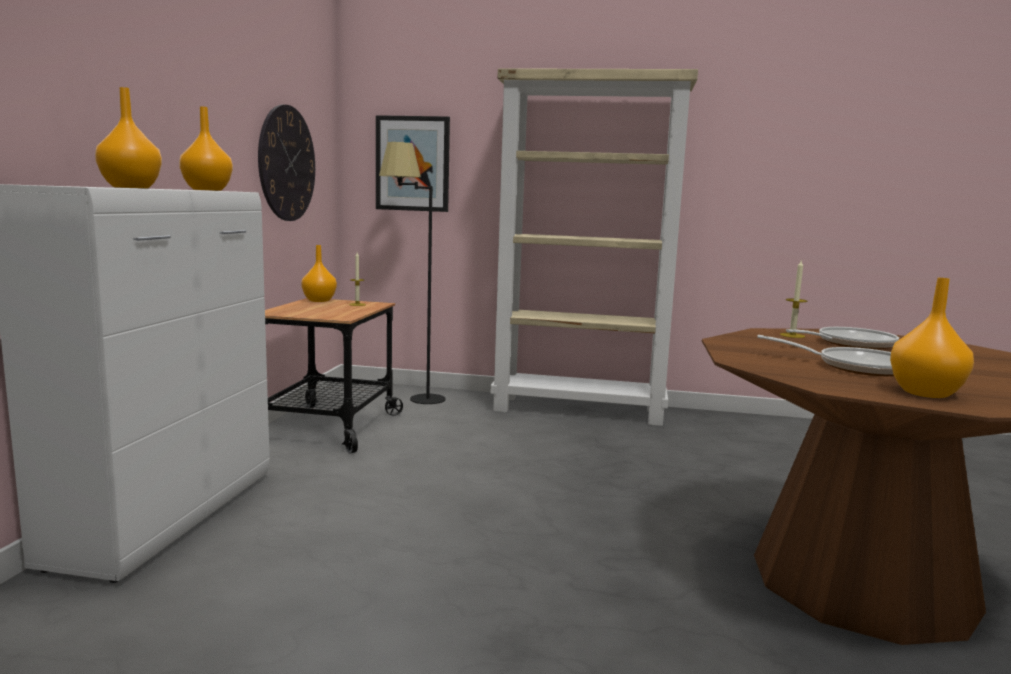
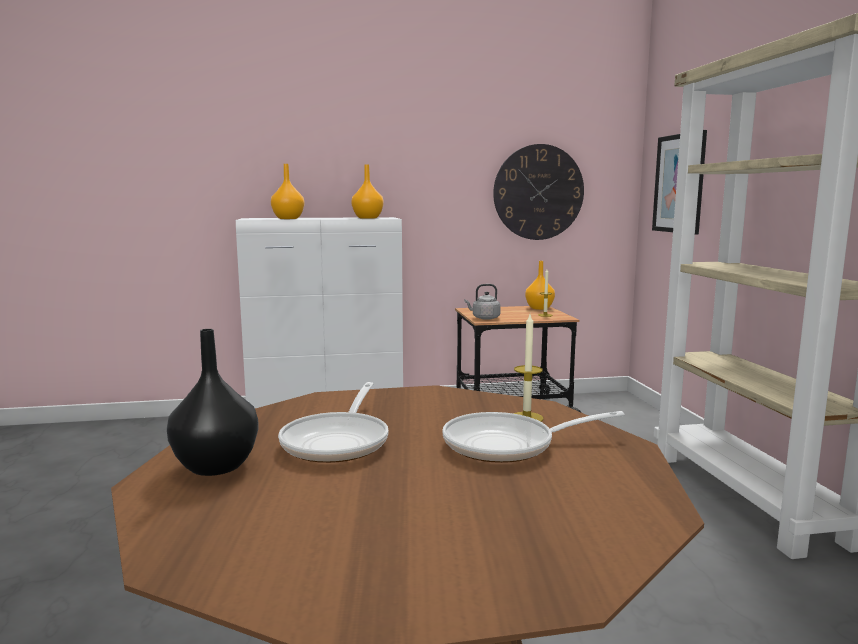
camera: 70 degrees right, 0 degrees up
black floor lamp [379,142,446,404] -> none
frying pan [786,327,899,350] -> frying pan turned 120 degrees clockwise [442,411,625,463]
orange vase [890,278,974,398] -> black vase [167,329,259,476]
none -> grey kettle [464,284,501,320]

